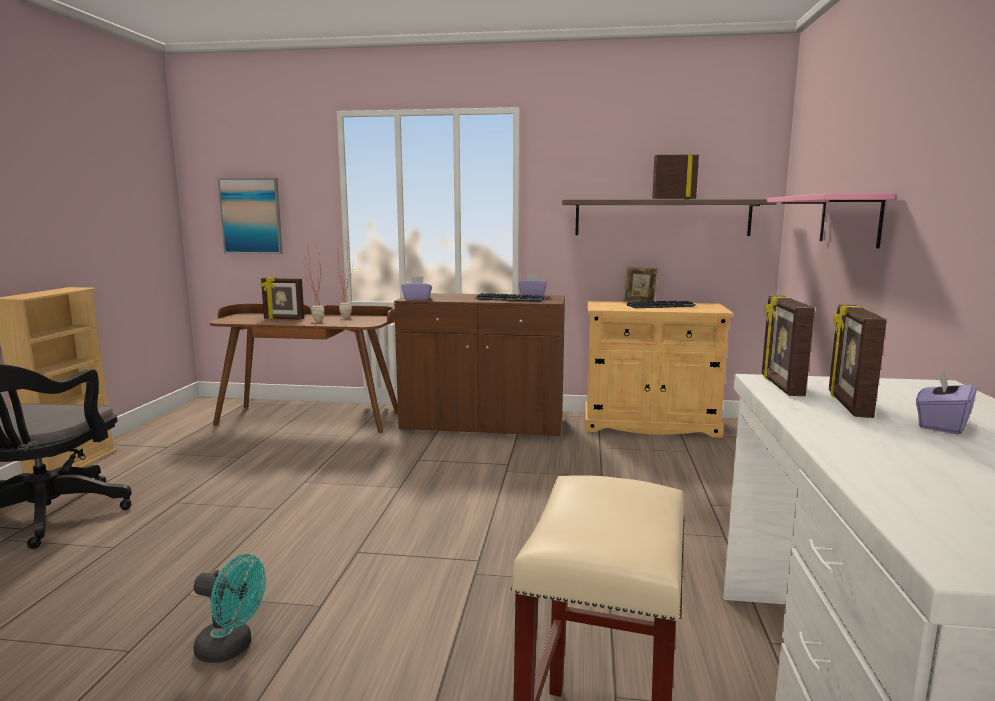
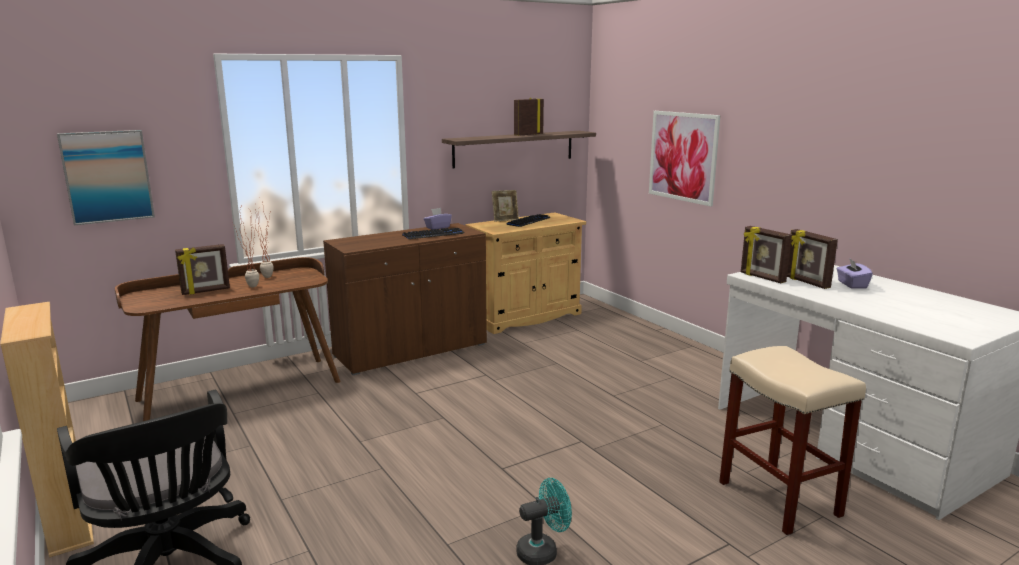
camera: 40 degrees left, 5 degrees up
purple tissue box [401,277,432,300] -> none
pink shelf [767,193,895,248] -> picture [649,111,720,207]

